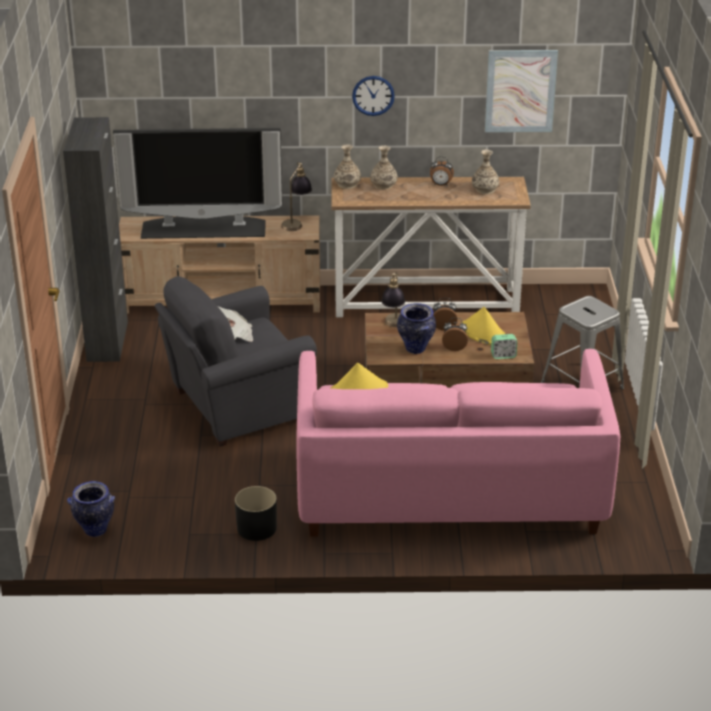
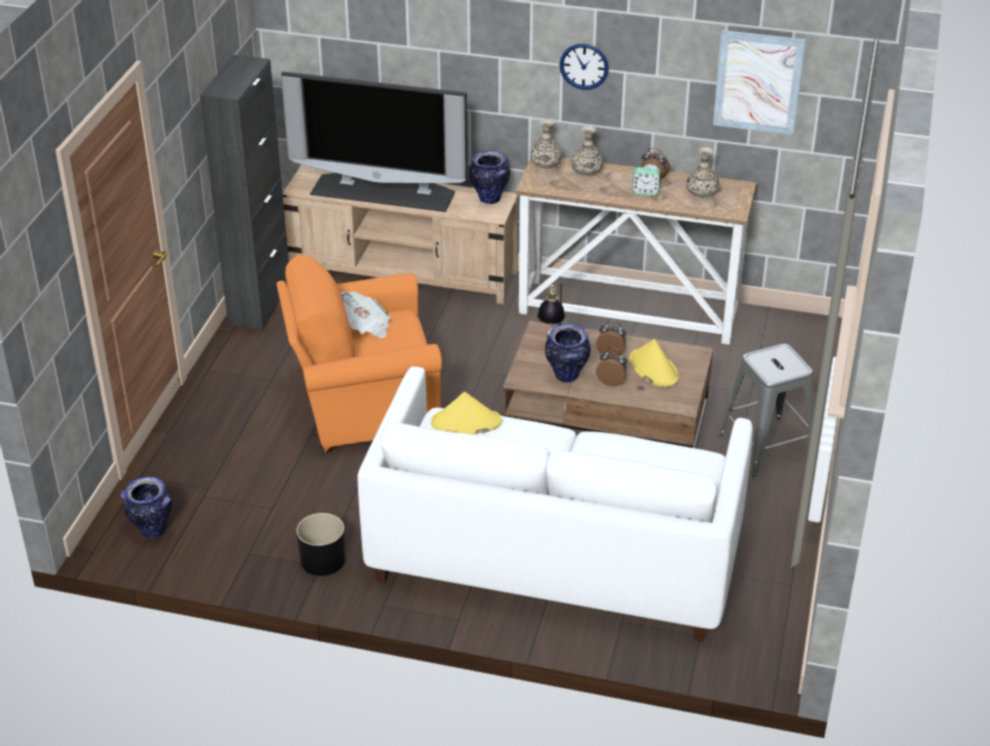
camera: 15 degrees right, 5 degrees up
grey armchair [155,276,317,447] -> orange armchair [276,255,442,453]
table lamp [281,162,312,231] -> vase [469,150,510,204]
pink sofa [296,349,620,537] -> white sofa [357,367,753,641]
alarm clock [491,334,517,359] -> alarm clock moved to [632,167,660,195]

